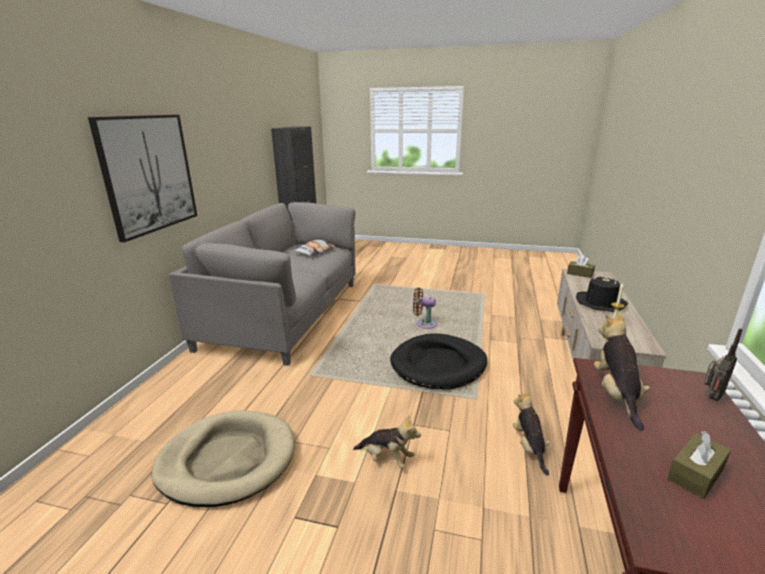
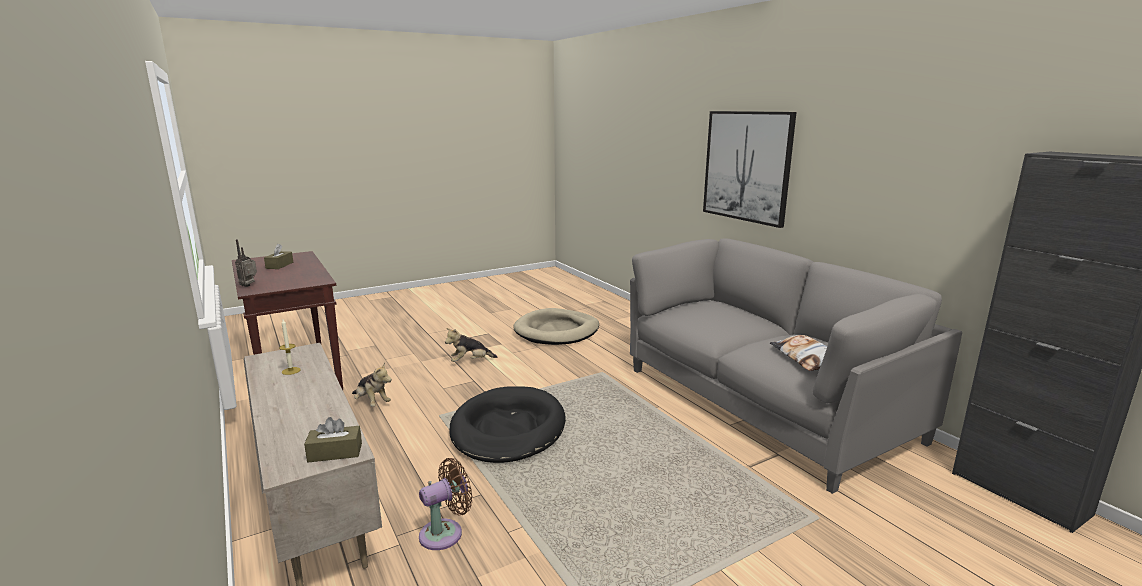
camera: 135 degrees right, 5 degrees down
brown fan [413,288,437,329] -> brown fan moved to [419,458,472,550]
black hat [576,276,628,312] -> none
plush toy [594,312,650,431] -> none

